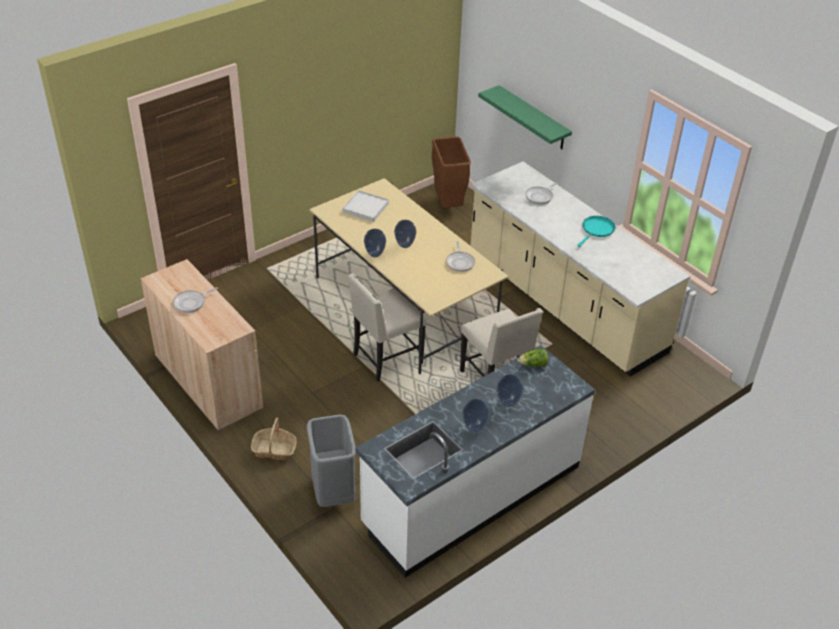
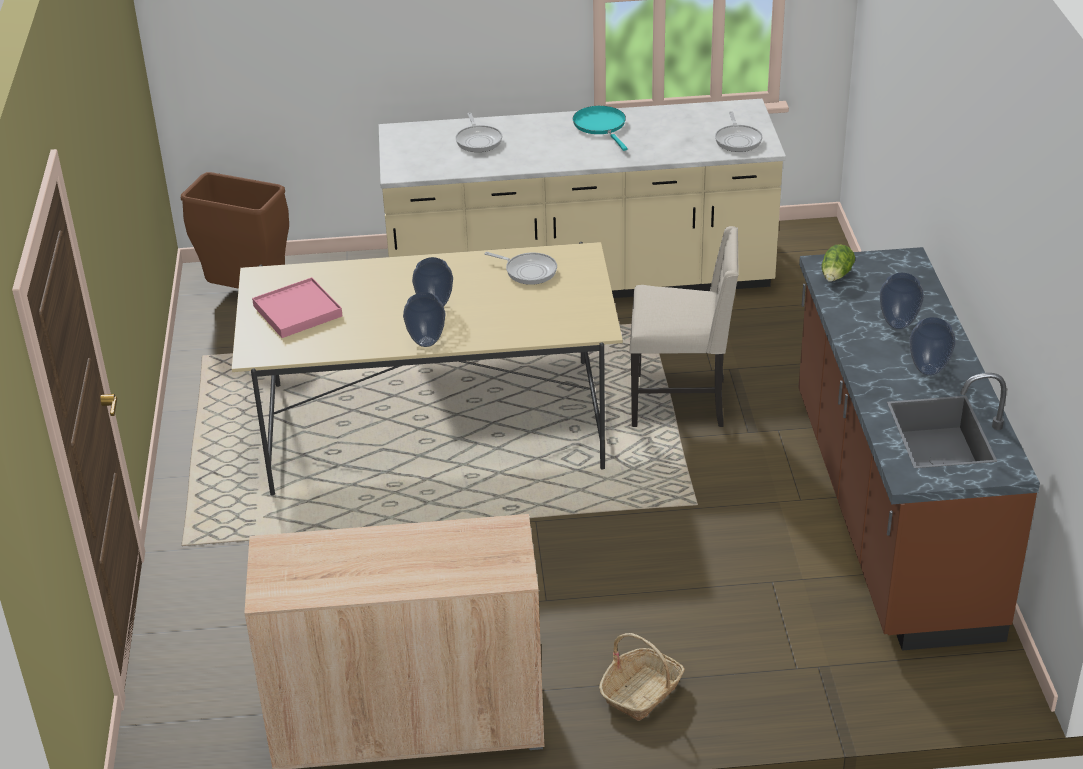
camera: 55 degrees left, 5 degrees down
frying pan [173,287,218,313] -> frying pan moved to [715,111,763,152]
grey trash can [307,415,356,507] -> none
white tray [342,190,389,222] -> pink tray [252,277,343,338]
beige chair [348,273,426,382] -> none
white counter [355,345,595,578] -> brown counter [798,247,1040,651]
green shelf [478,85,572,149] -> none

